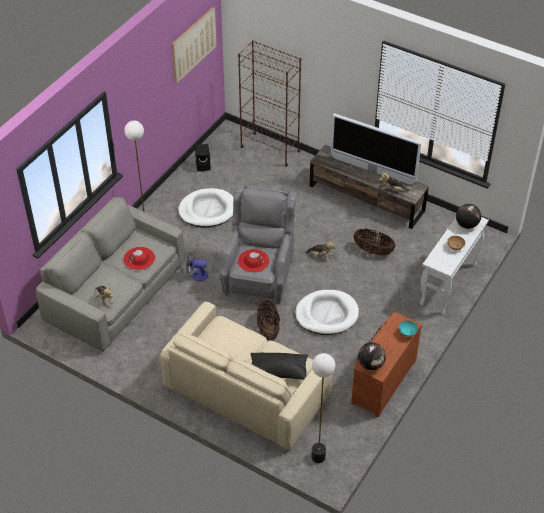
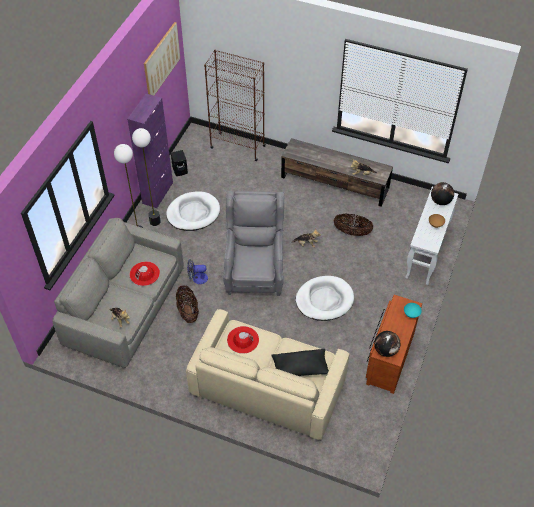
camera: 10 degrees left, 5 degrees up
red hat [238,249,270,273] -> red hat moved to [227,326,259,354]
basket [257,300,280,340] -> basket moved to [176,285,199,323]
floor lamp [311,353,335,463] -> floor lamp moved to [132,128,161,226]
television [331,113,421,185] -> none
none -> purple cabinet [127,94,173,208]

